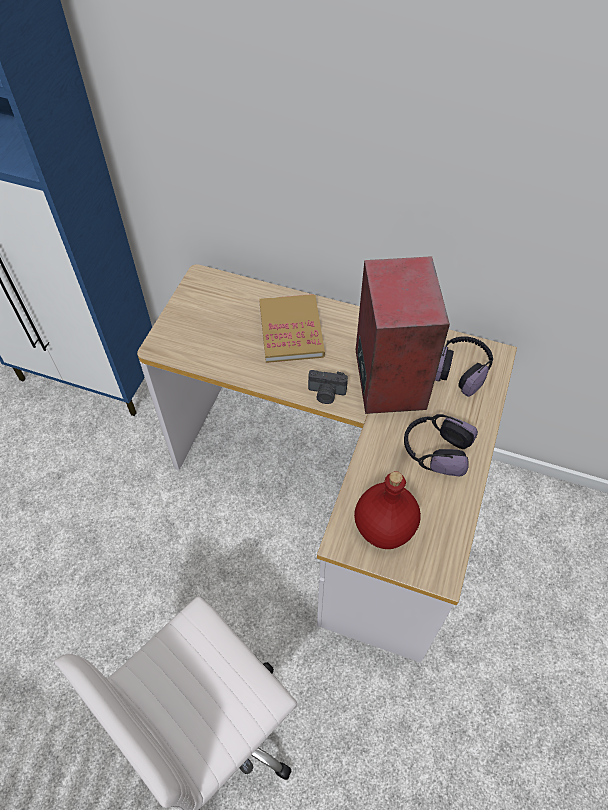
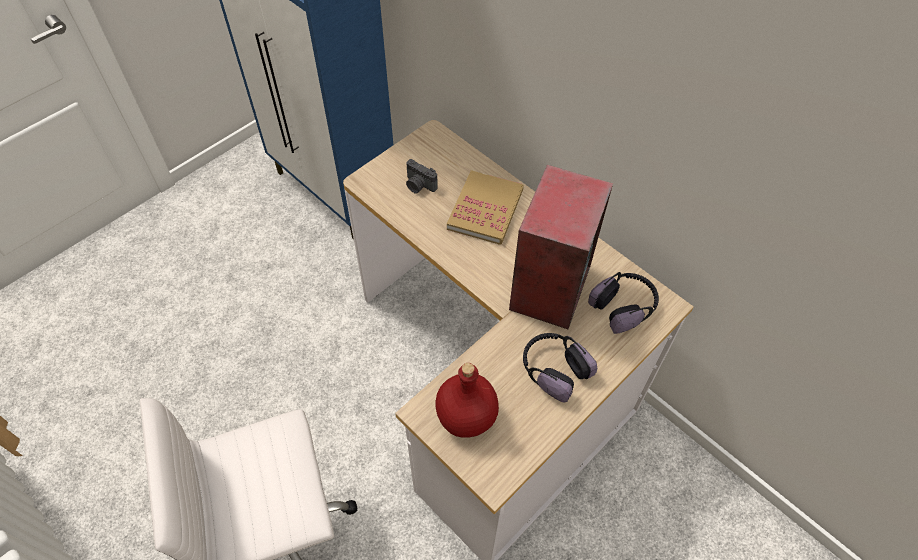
camera: 25 degrees right, 0 degrees up
camera [308,370,348,404] -> camera moved to [406,159,438,194]

